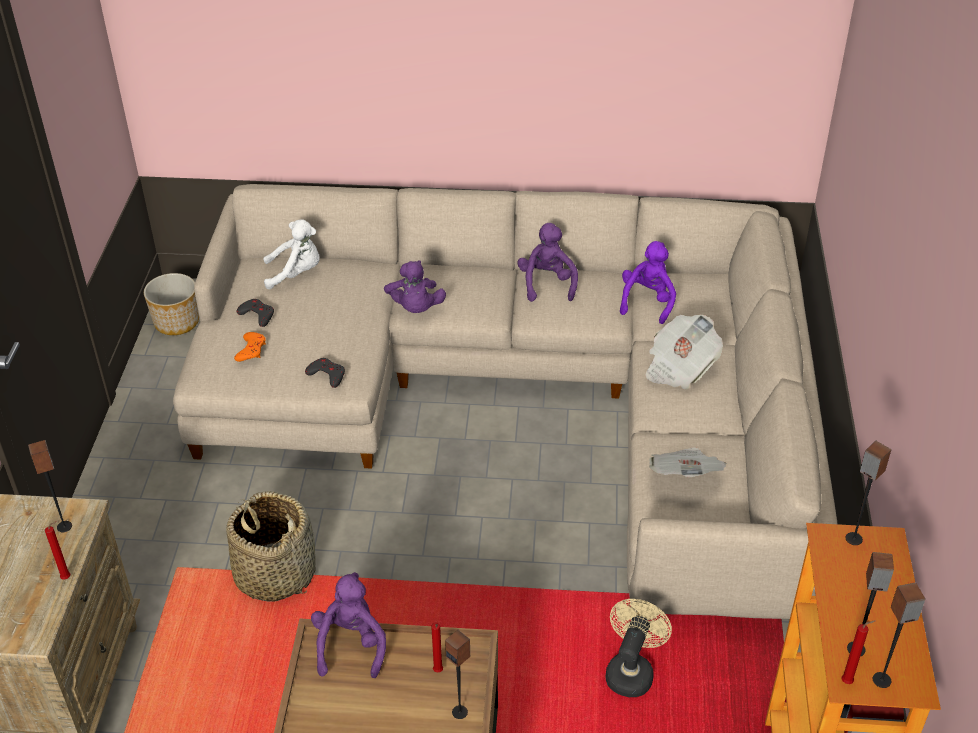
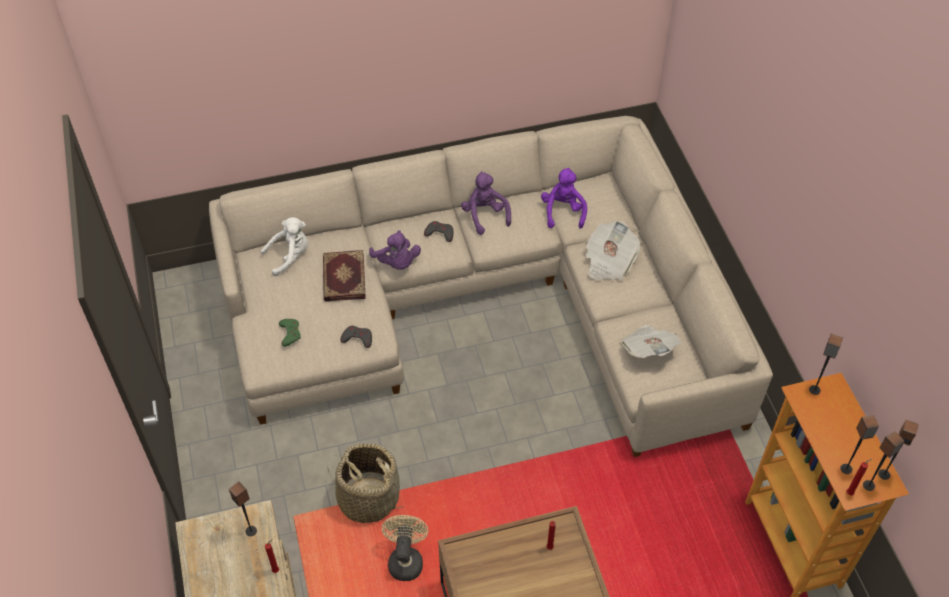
camera: 20 degrees left, 10 degrees up
planter [144,273,199,335] -> none
orange game controller [234,332,266,362] -> green game controller [279,319,301,347]
grey game controller [236,299,274,327] -> grey game controller moved to [424,221,453,242]
purple plush toy [311,572,386,678] -> none
speaker [445,630,470,719] -> speaker moved to [878,420,919,480]
beige fan [605,599,672,697] -> beige fan moved to [382,515,429,581]
none -> book [323,250,366,302]

